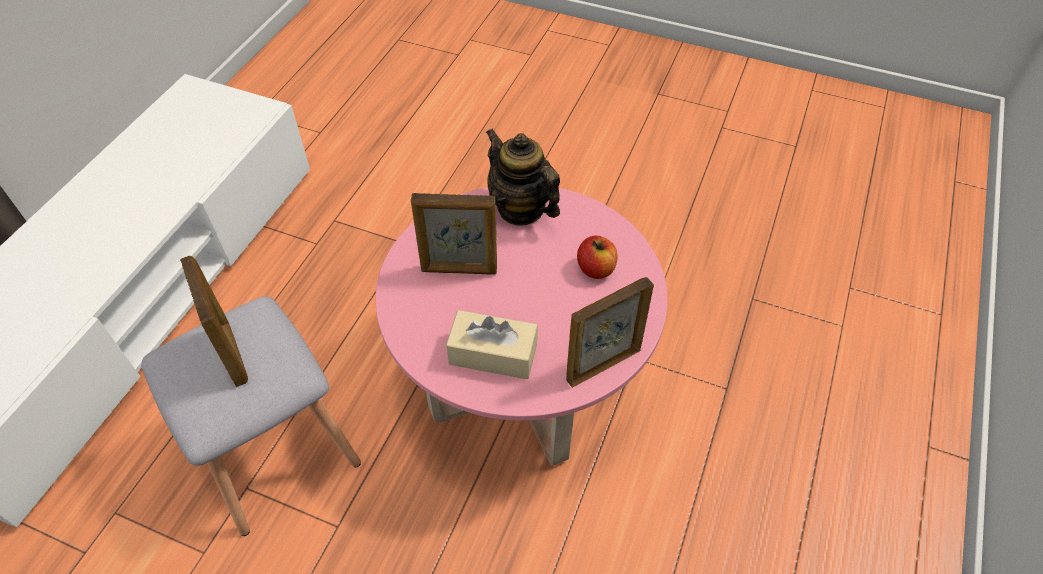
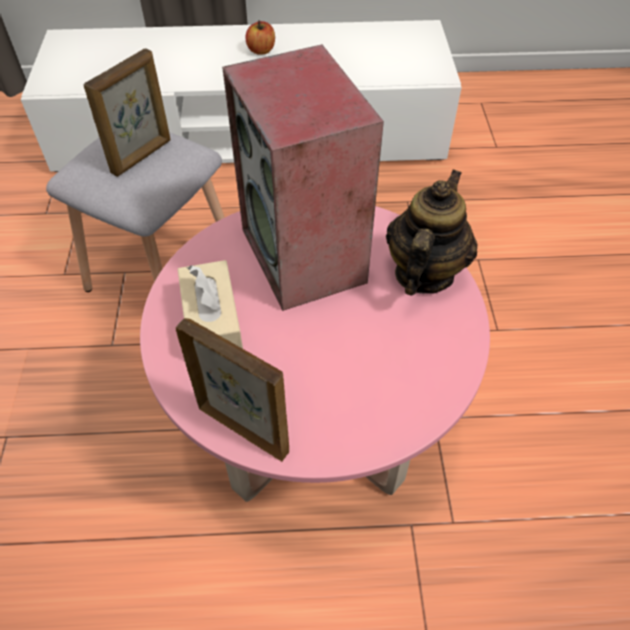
camera: 65 degrees right, 0 degrees up
picture frame [411,193,497,275] -> speaker [222,44,384,311]
apple [577,235,618,279] -> apple moved to [246,20,275,55]

